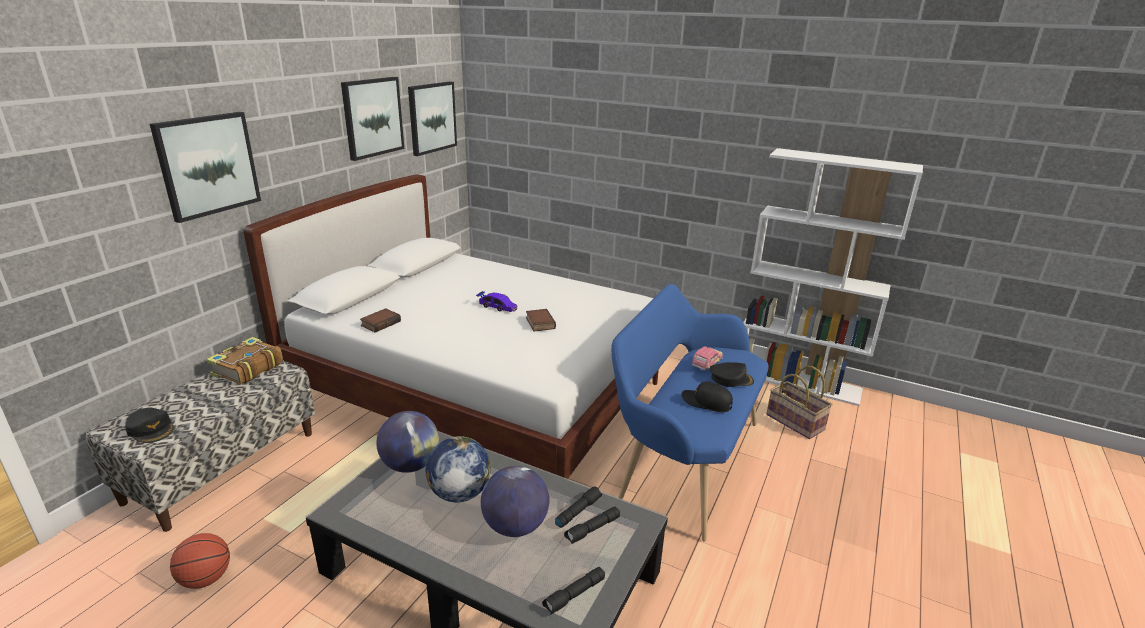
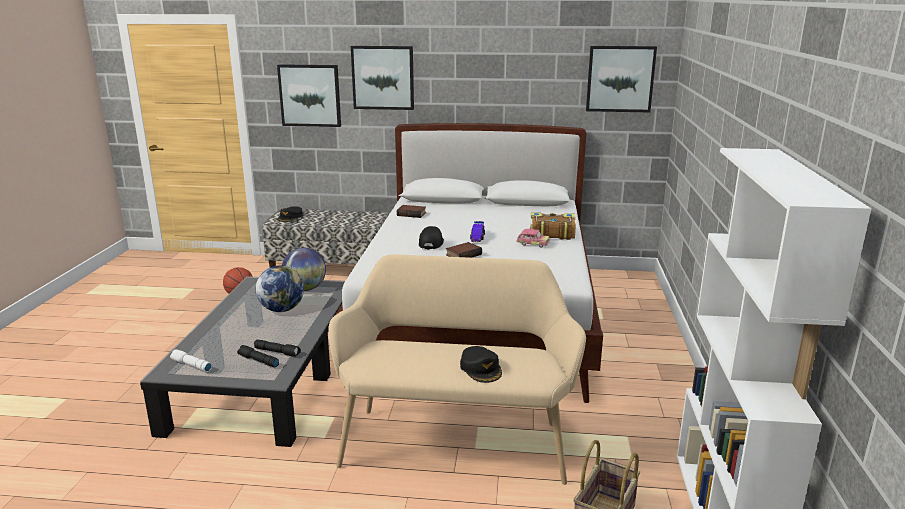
camera: 70 degrees right, 5 degrees down
book [206,337,283,385] -> book moved to [530,212,576,240]
picture [341,77,404,161] -> picture moved to [277,64,341,127]
globe [481,466,549,537] -> none
black flashlight [542,567,605,615] -> white flashlight [170,349,212,372]
blue bench [611,284,769,542] -> beige bench [329,254,586,485]
black cap [681,381,733,412] -> black cap moved to [419,226,444,249]
toy car [692,347,723,370] -> toy car moved to [516,229,550,248]

